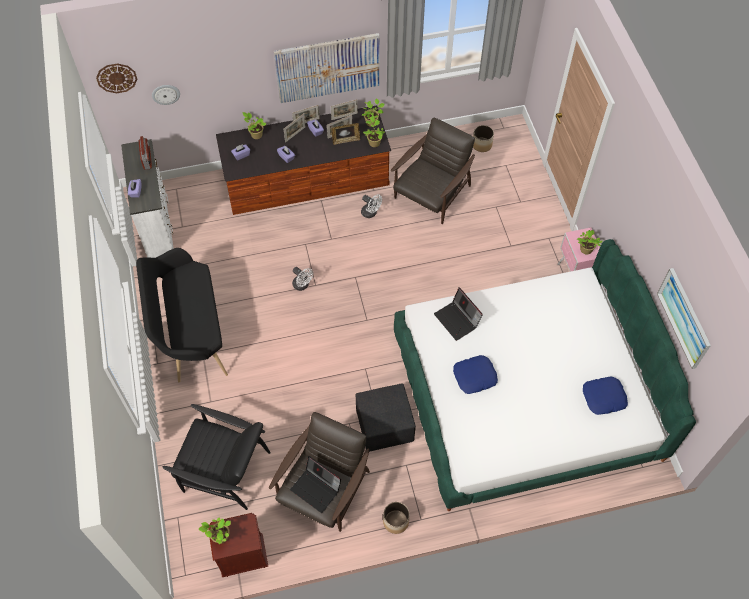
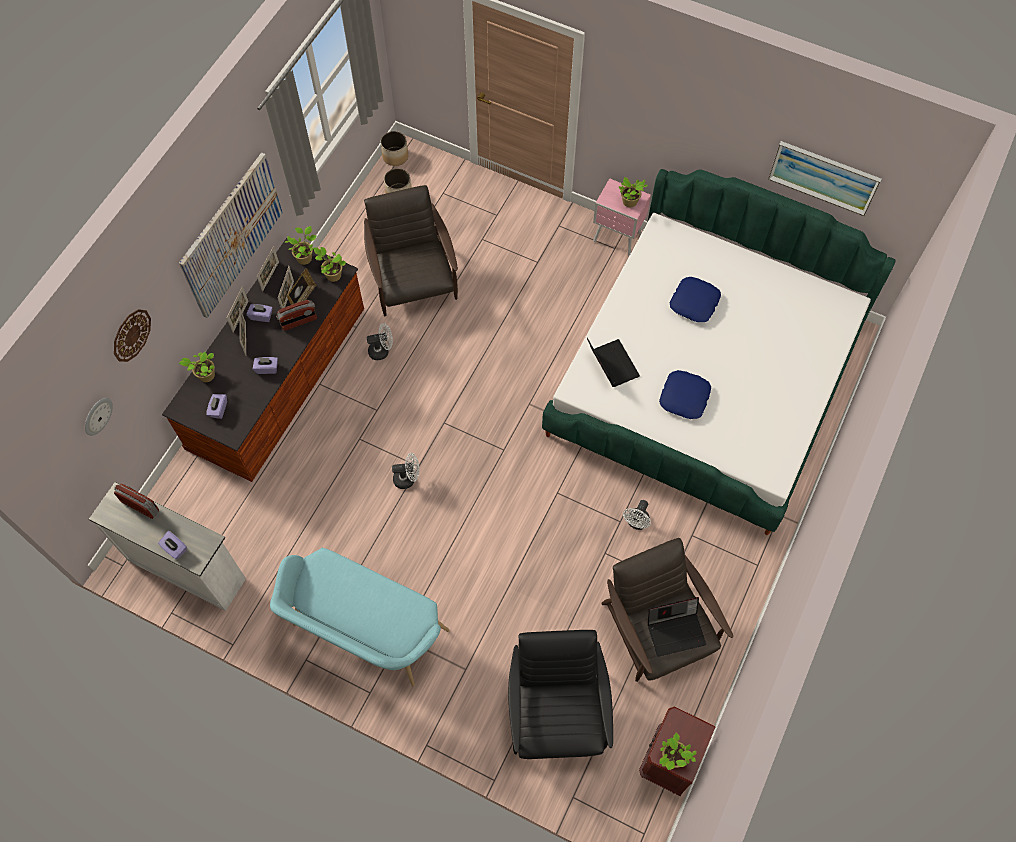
camera: 50 degrees left, 5 degrees up
wall clock [96,63,137,93] -> wall clock moved to [114,309,151,362]
black bench [136,248,228,382] -> turquoise bench [270,548,450,686]
black armchair [162,404,270,510] -> black armchair turned 60 degrees counterclockwise [508,630,613,759]
black ottoman [355,383,416,452] -> white fan [623,500,651,530]
planter [383,502,409,534] -> planter moved to [381,131,408,166]
laptop [434,287,483,341] -> laptop turned 120 degrees counterclockwise [587,338,640,387]
blue pillow [583,376,628,415] -> blue pillow moved to [670,277,721,322]
none -> radio [276,300,317,331]

